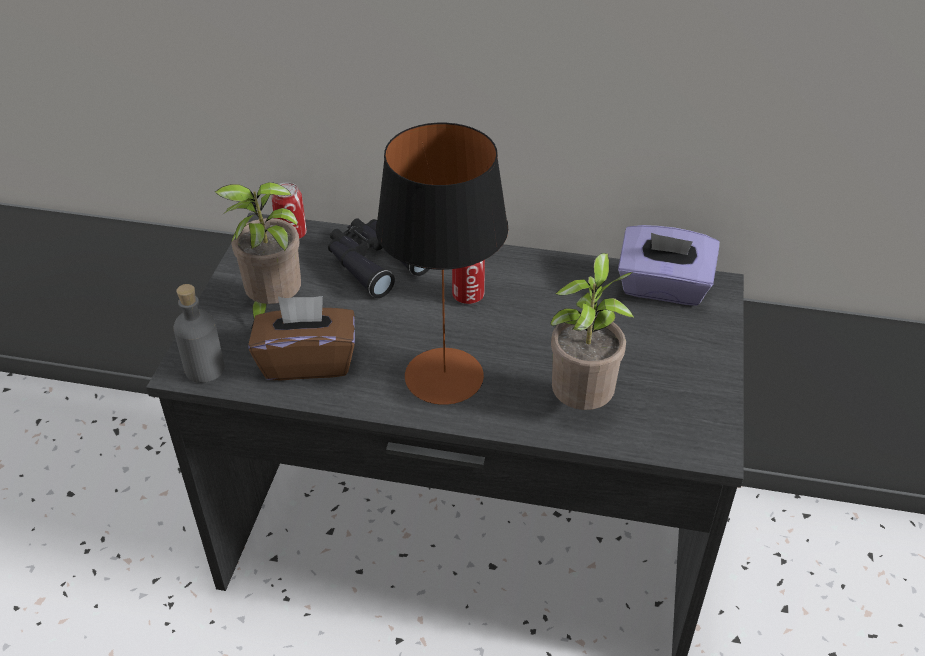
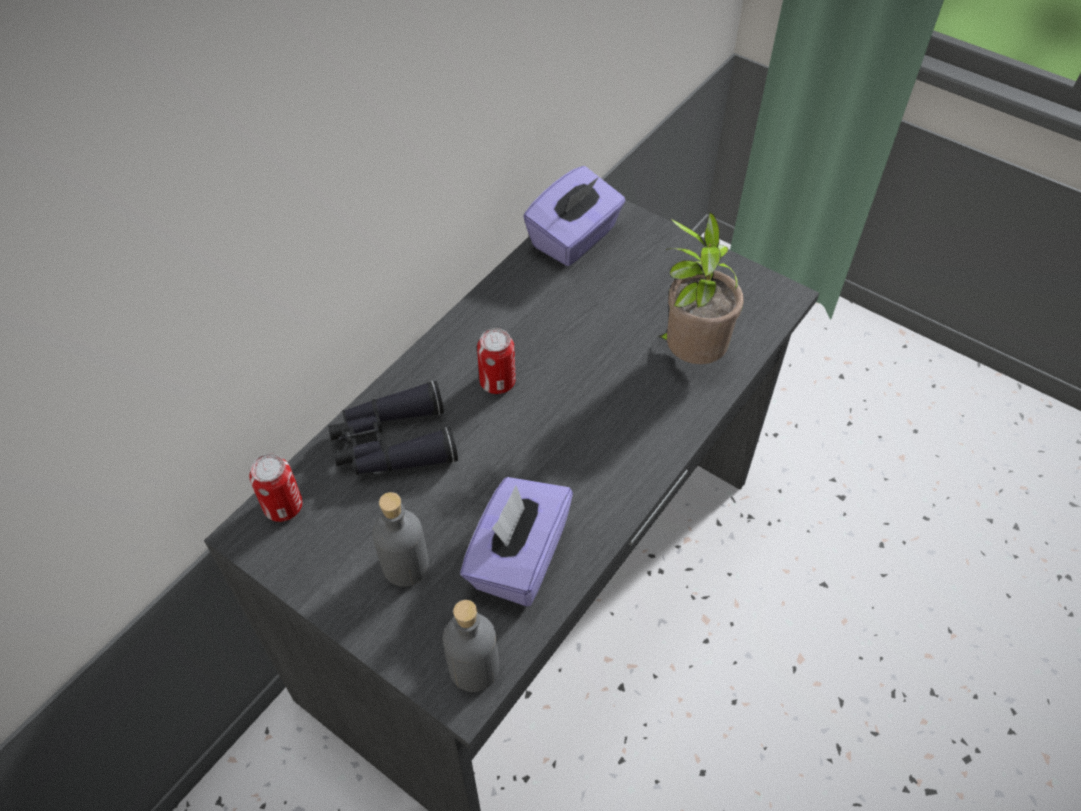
camera: 65 degrees left, 10 degrees up
potted plant [214,182,301,329] -> grey bottle [372,492,429,587]
brown tissue box [248,296,355,380] -> purple tissue box [460,477,573,607]
table lamp [376,123,508,405] -> none

